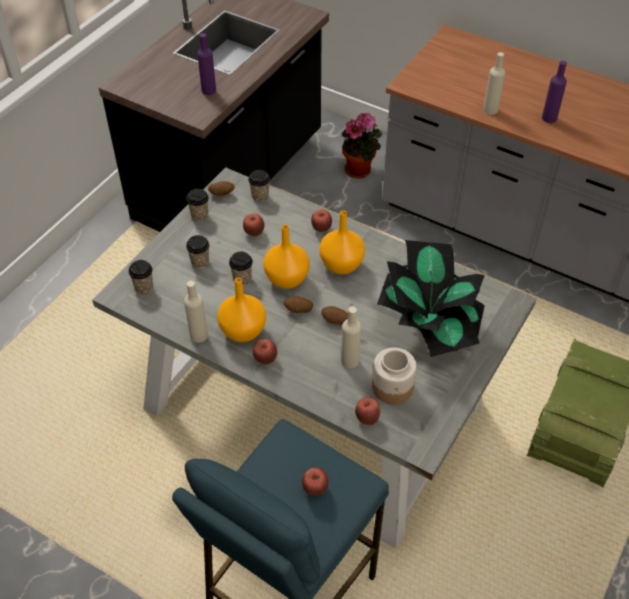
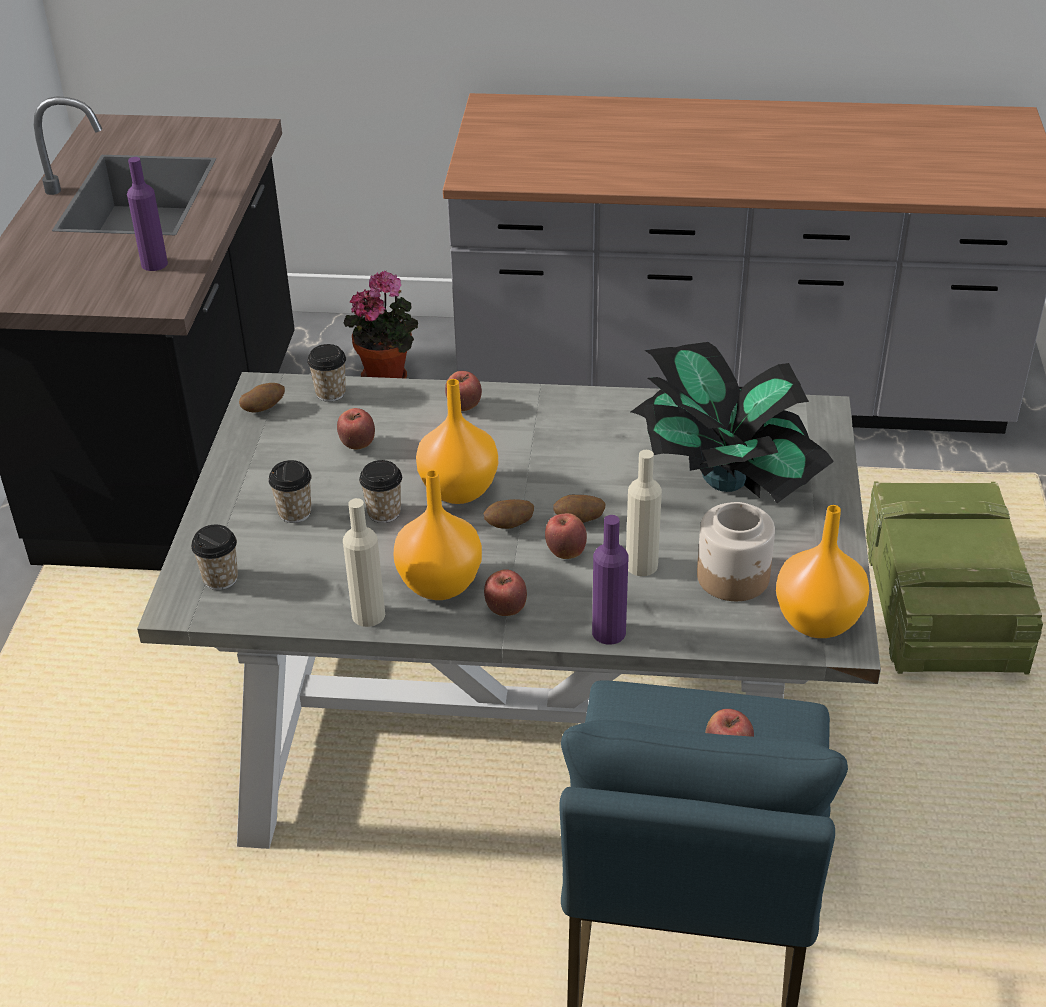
camera: 25 degrees left, 10 degrees down
cup [186,189,209,221] -> none
orange vase [319,211,365,274] -> orange vase moved to [776,505,869,638]
apple [355,397,380,425] -> apple moved to [545,513,587,559]
beige bottle [483,52,505,115] -> none
purple bottle [542,61,567,123] -> purple bottle moved to [592,515,628,645]

